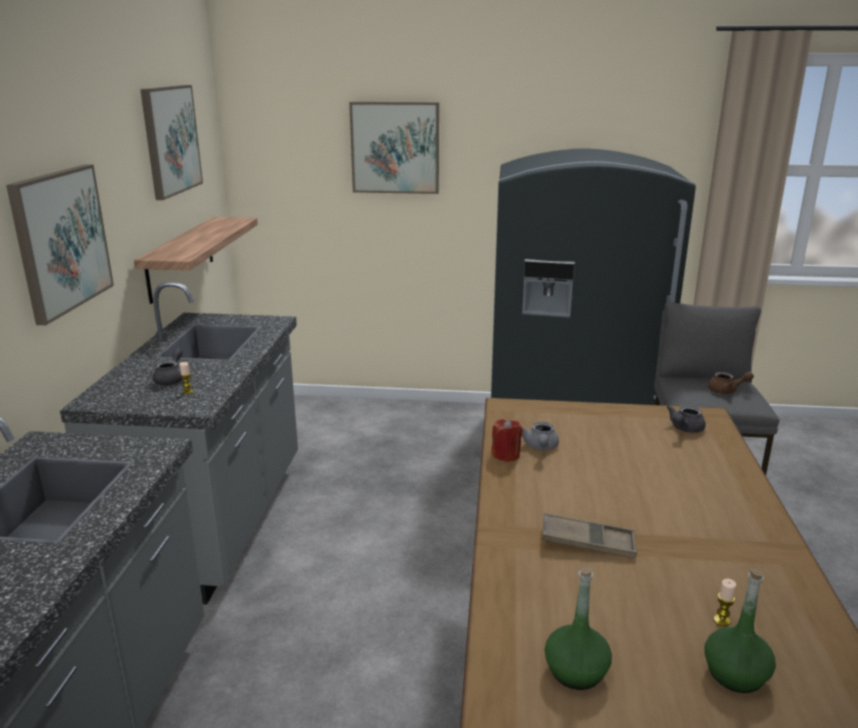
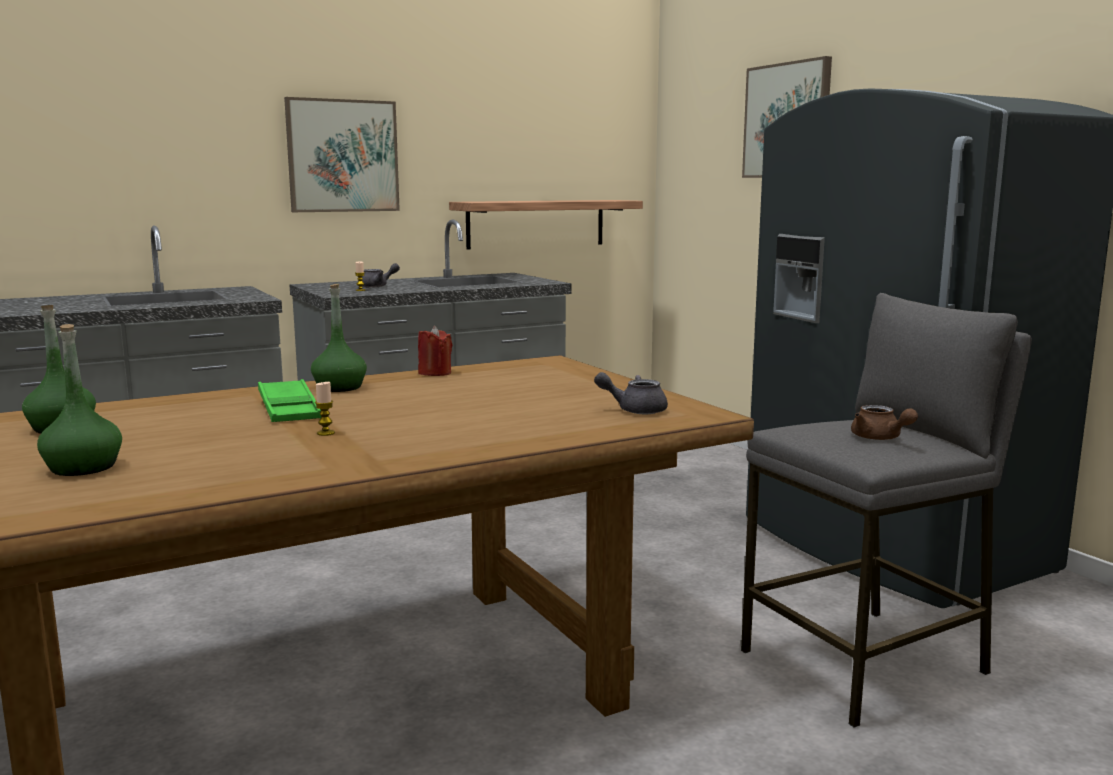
camera: 55 degrees right, 10 degrees down
picture [140,85,203,200] -> none
grey teapot [522,422,559,450] -> none
brown tray [542,513,637,558] -> green tray [258,379,321,422]
candle [714,579,736,627] -> candle moved to [315,382,335,436]
none -> green bottle [311,284,367,392]

